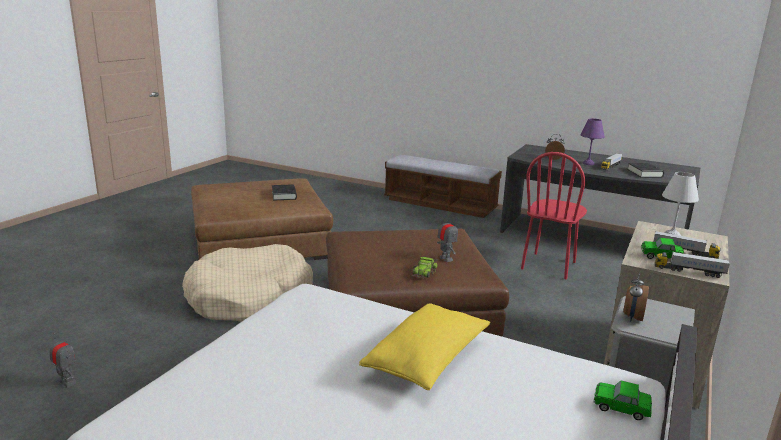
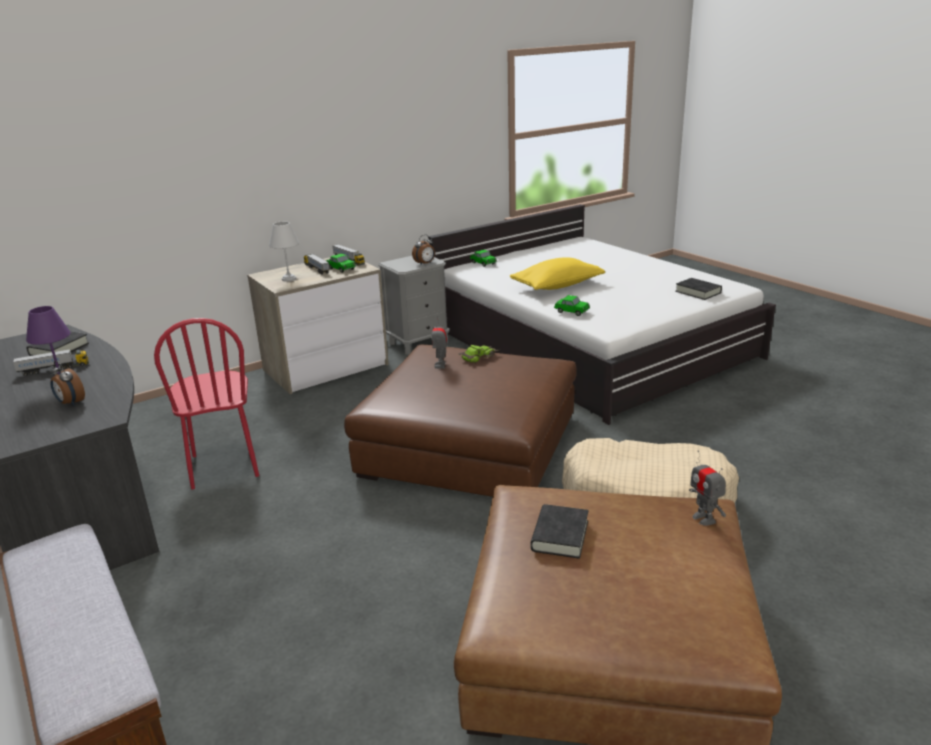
camera: 150 degrees left, 5 degrees up
toy robot [50,333,76,388] -> toy robot moved to [689,450,726,526]
red chair [521,152,587,280] -> red chair turned 105 degrees clockwise [154,318,259,490]
none -> toy car [554,295,590,316]
none -> black book [675,278,722,300]

